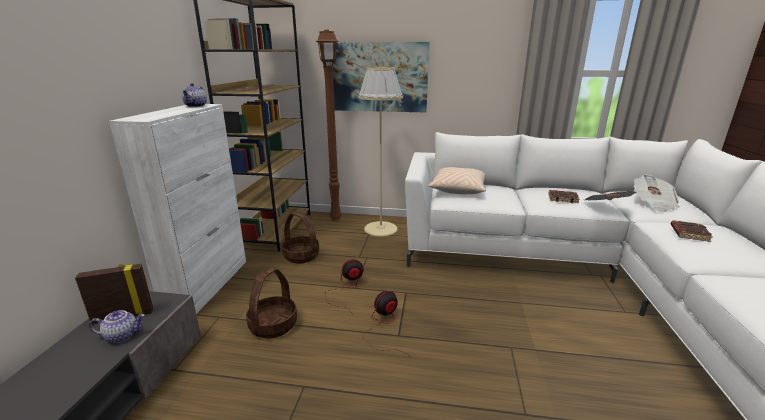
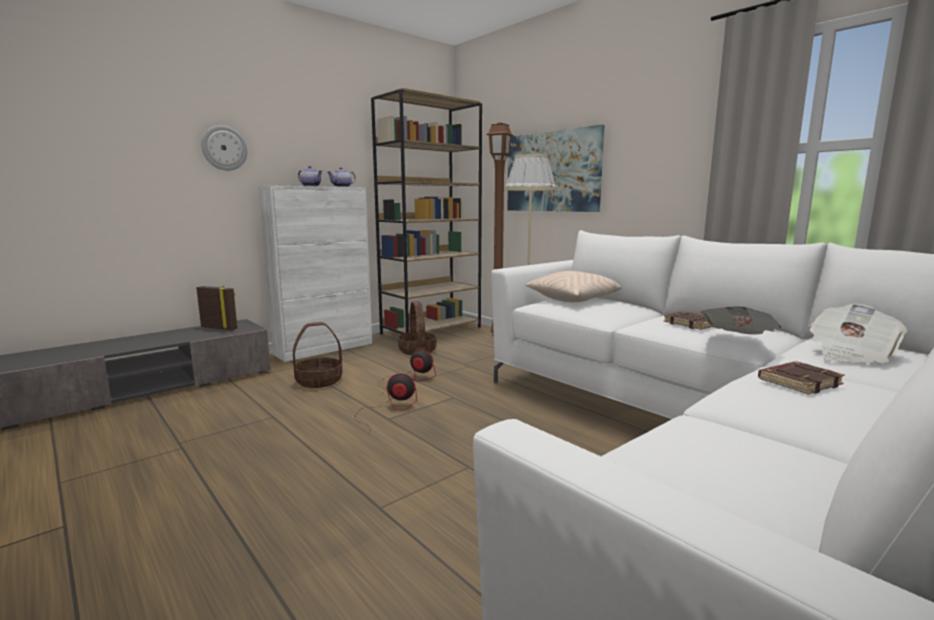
camera: 40 degrees right, 10 degrees down
teapot [89,310,145,343] -> teapot moved to [298,166,322,186]
none -> wall clock [201,125,247,171]

